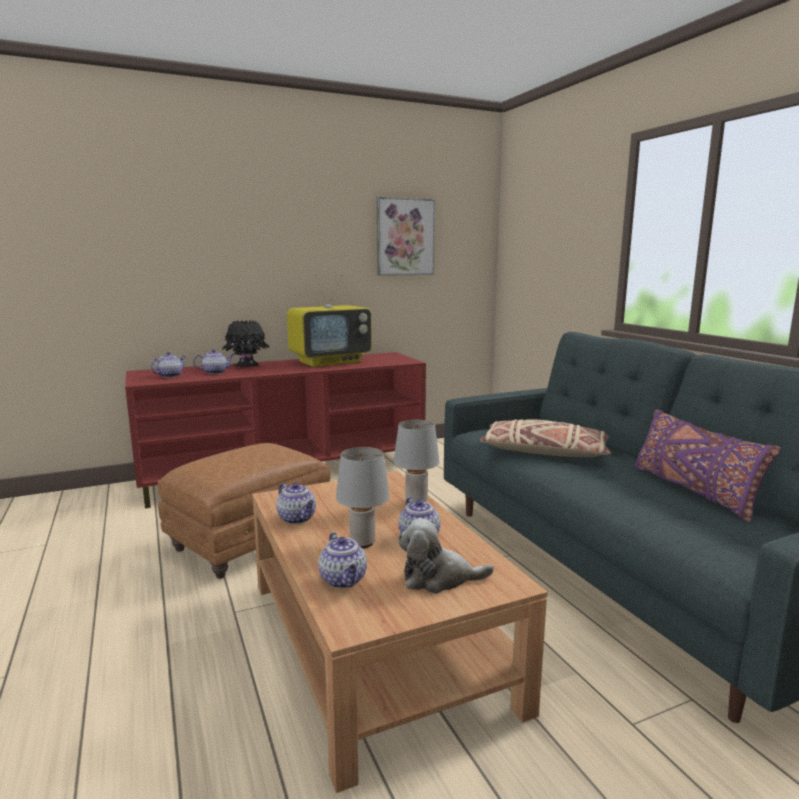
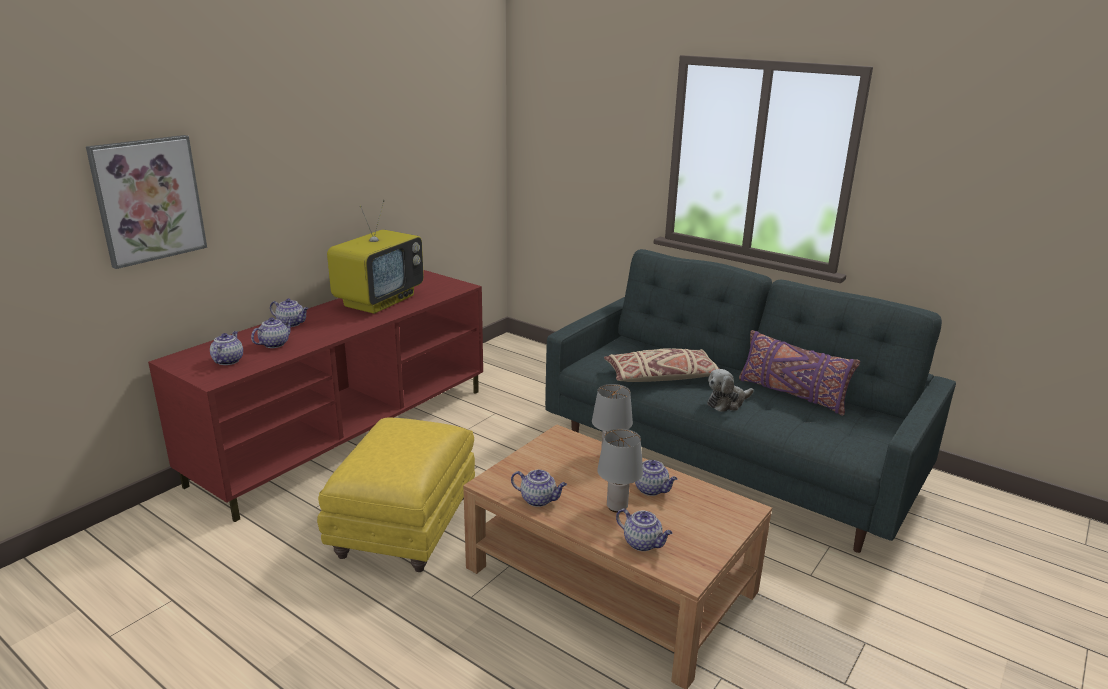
camera: 30 degrees left, 10 degrees up
brown ottoman [158,443,331,579] -> yellow ottoman [317,418,475,572]
black vase [222,320,269,367] -> teapot [270,299,309,327]
picture [377,197,435,276] -> picture moved to [86,135,207,269]
plush toy [398,518,494,594] -> plush toy moved to [707,369,754,412]

